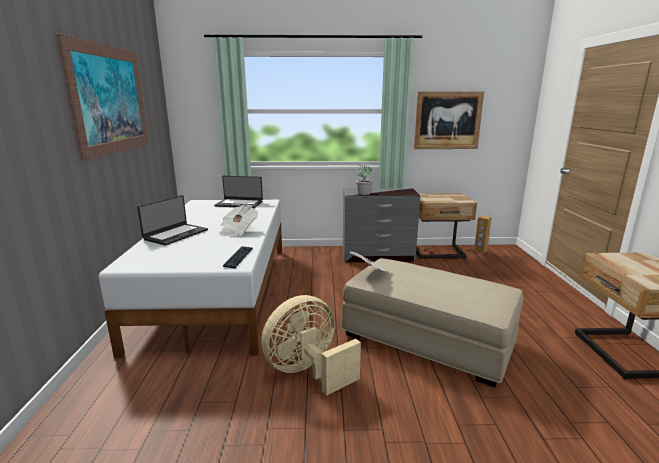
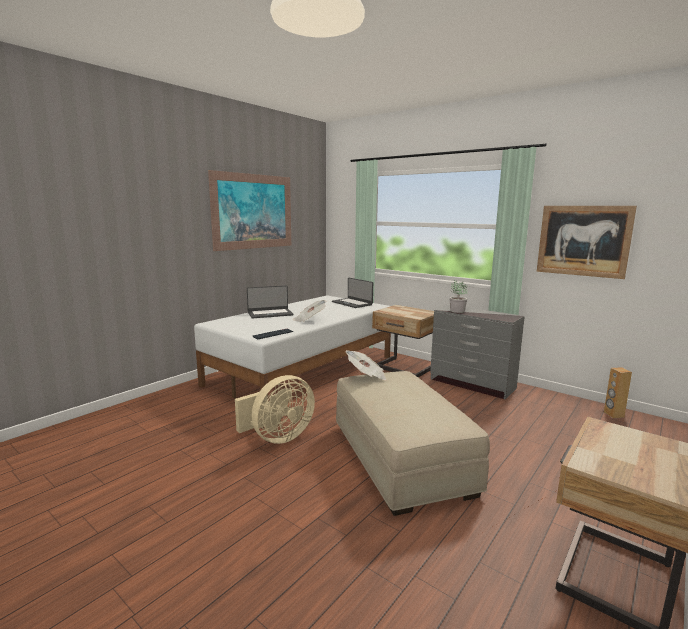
camera: 40 degrees right, 5 degrees down
beige fan [261,295,361,396] -> beige fan turned 135 degrees clockwise [235,375,315,444]
beige nightstand [416,193,477,259] -> beige nightstand moved to [372,305,434,377]

